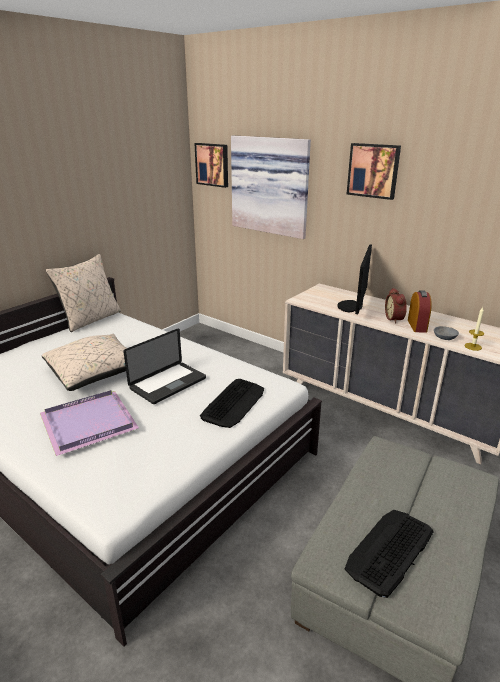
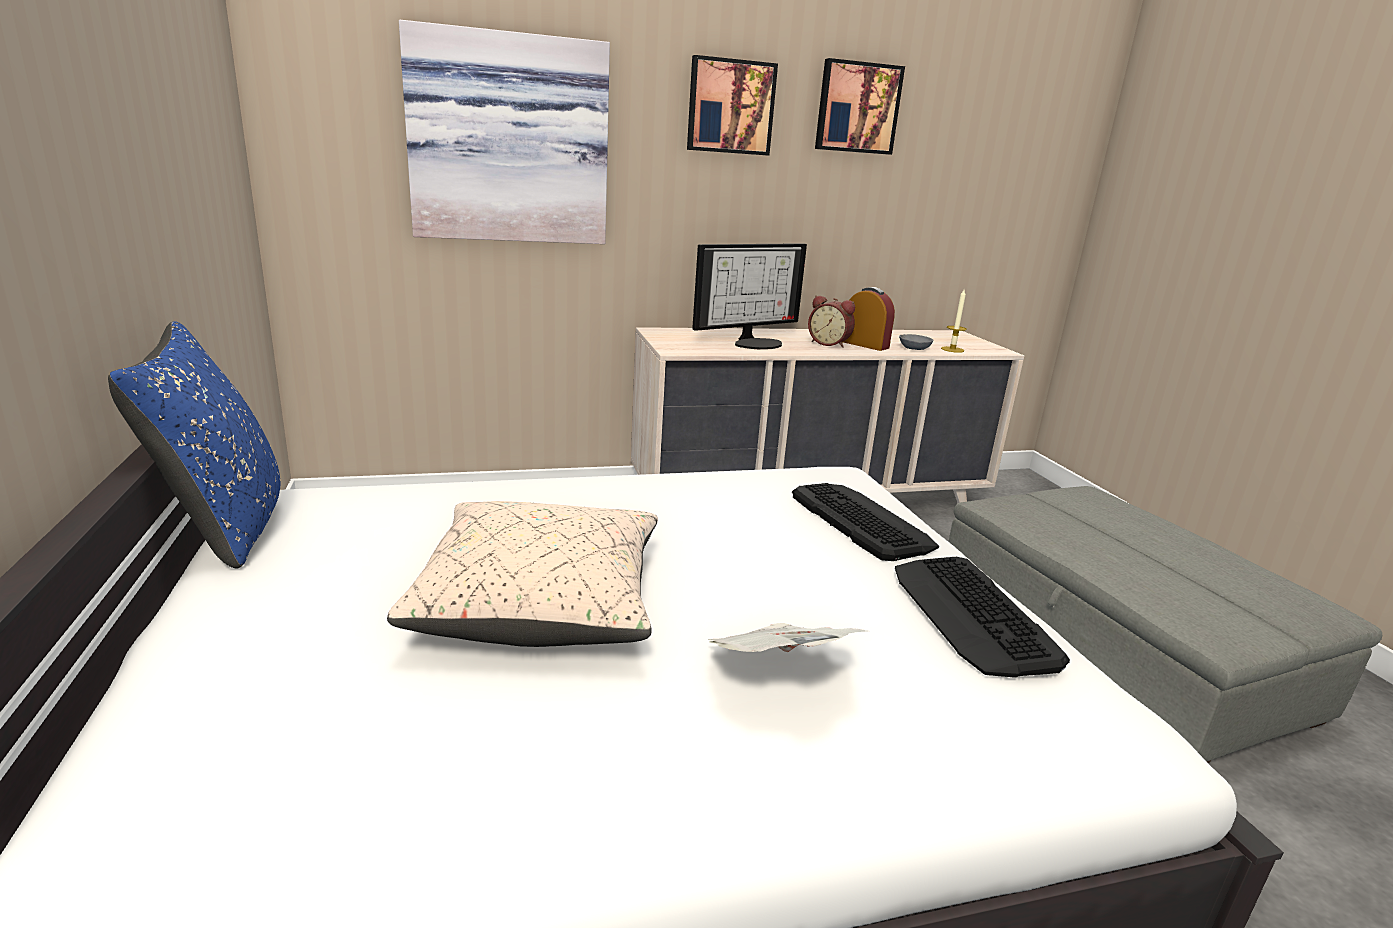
camera: 55 degrees left, 5 degrees down
purple tray [40,390,139,456] -> newspaper [708,623,868,652]
beige pillow [46,254,121,332] -> blue pillow [108,321,281,568]
laptop [123,328,206,404] -> none
picture [194,143,228,188] -> picture moved to [815,58,905,155]
monitor [337,244,372,314] -> monitor turned 90 degrees counterclockwise [692,243,807,349]
keyboard [345,510,434,598] -> keyboard moved to [895,557,1070,678]

